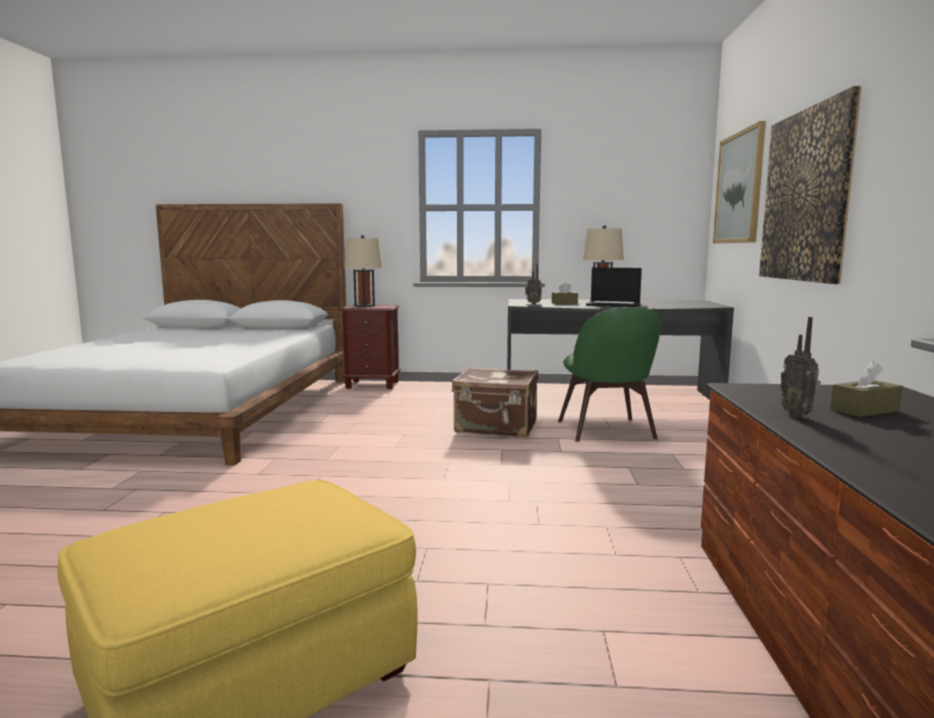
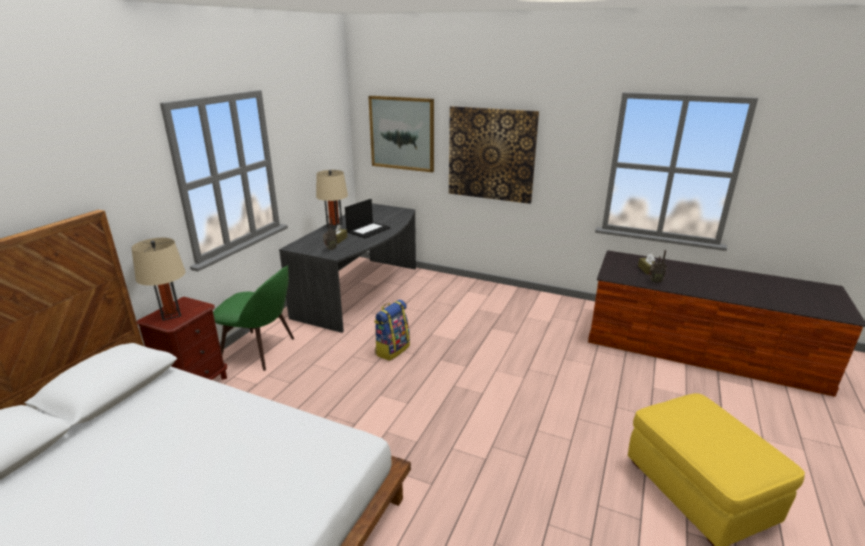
camera: 70 degrees left, 15 degrees up
brown suitcase [452,367,538,437] -> backpack [374,300,410,361]
green chair [558,307,661,442] -> green chair moved to [213,265,294,371]

